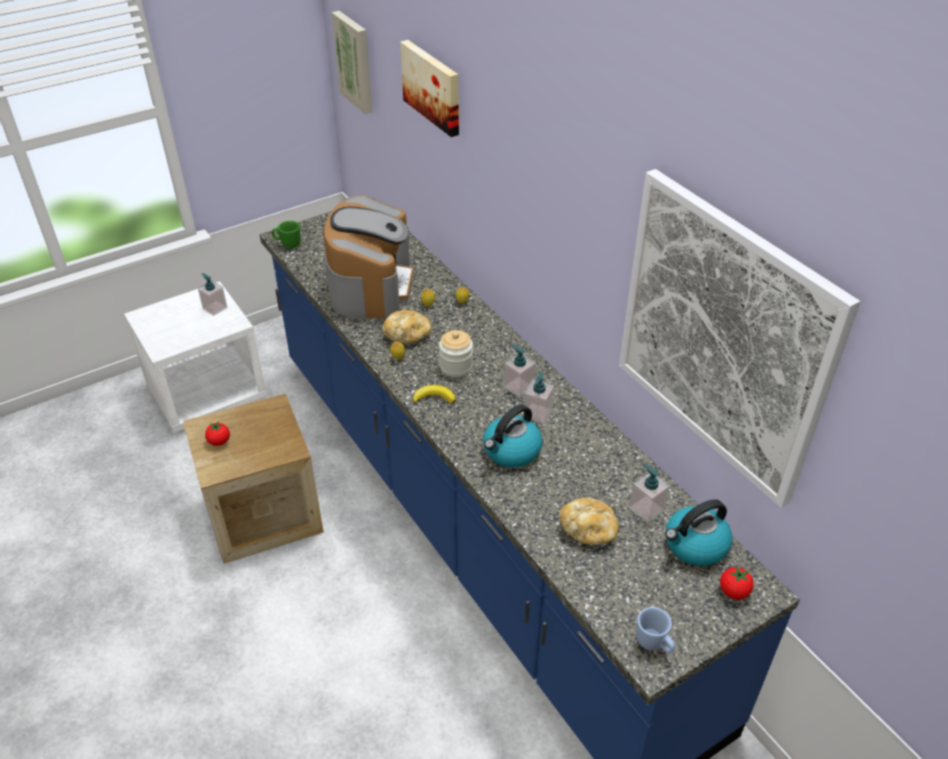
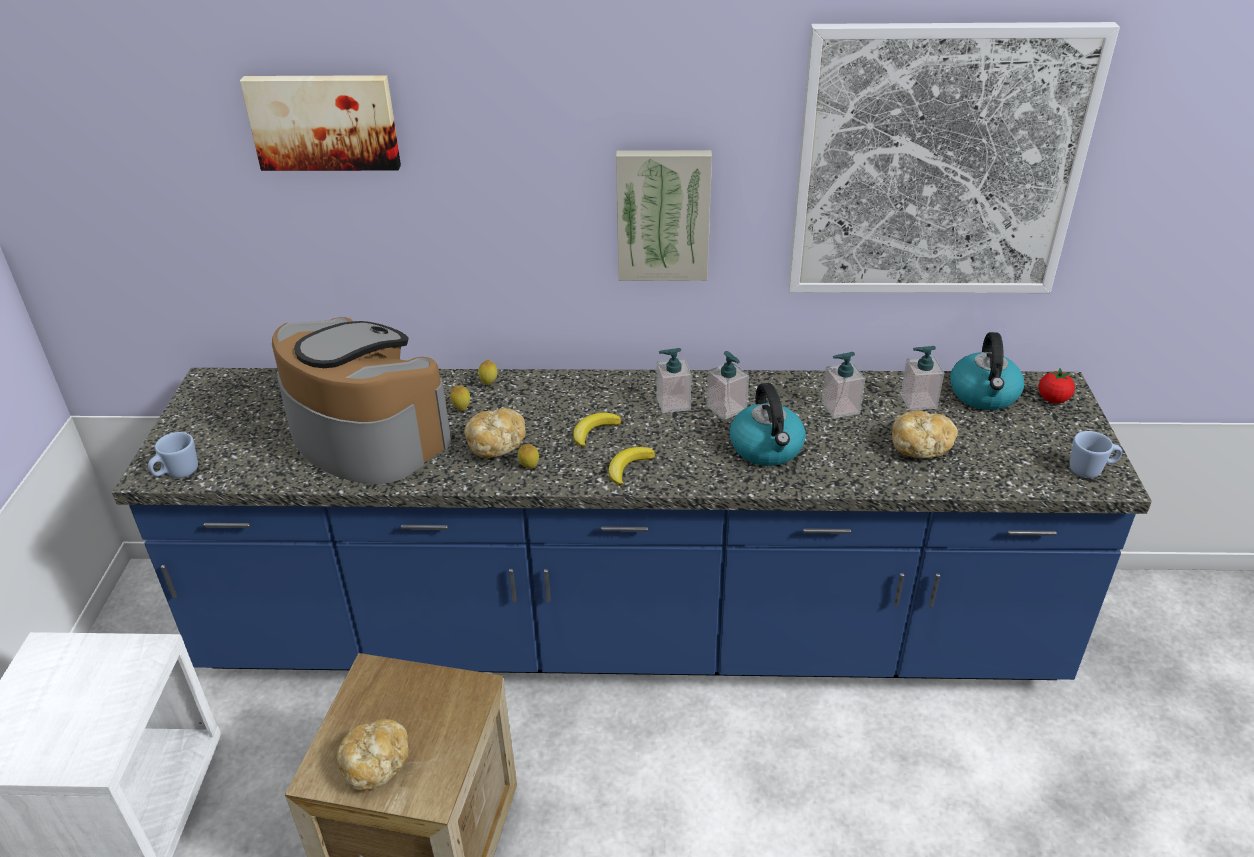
camera: 55 degrees left, 5 degrees down
soap dispenser [198,273,228,316] -> soap dispenser moved to [822,352,865,419]
tomato [205,422,230,446] -> bread [337,719,409,791]
green mug [271,221,300,249] -> blue mug [148,432,198,478]
picture [332,11,372,114] -> picture moved to [616,150,712,281]
jar [439,330,473,378] -> banana [573,413,621,448]

